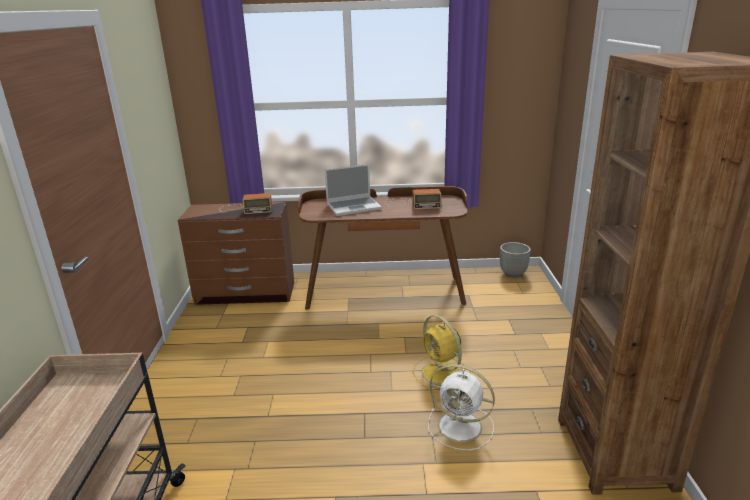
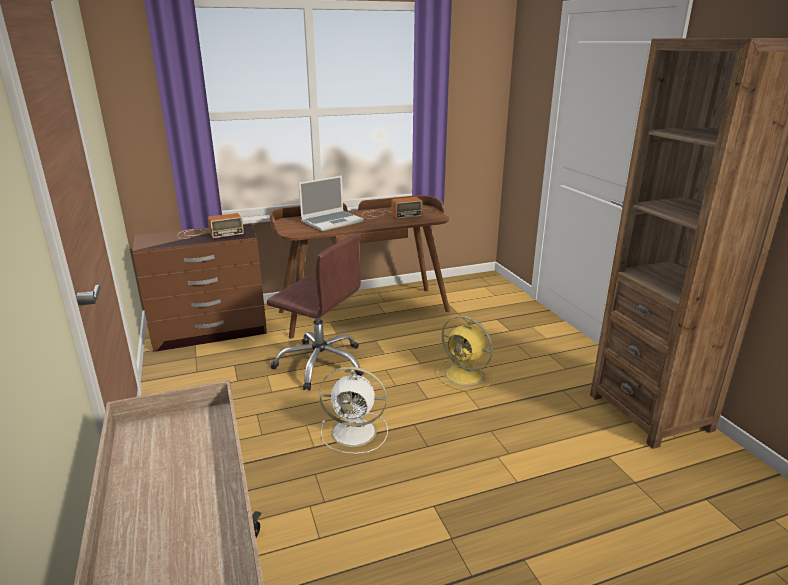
camera: 20 degrees left, 0 degrees up
white fan [428,364,495,451] -> white fan moved to [319,367,388,454]
planter [500,242,531,277] -> none
none -> brown office chair [267,233,364,391]

